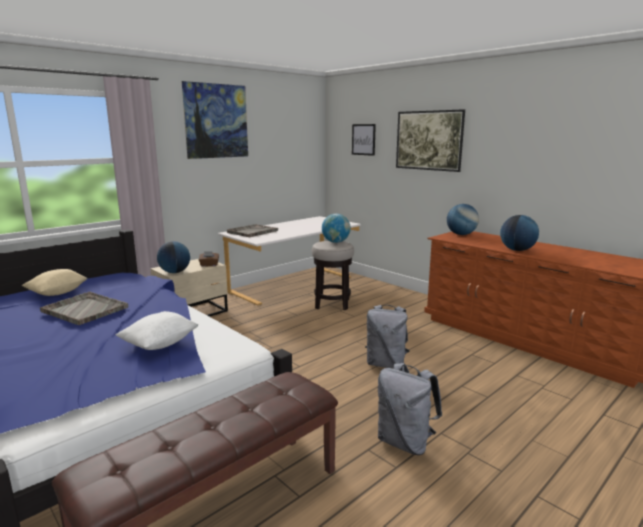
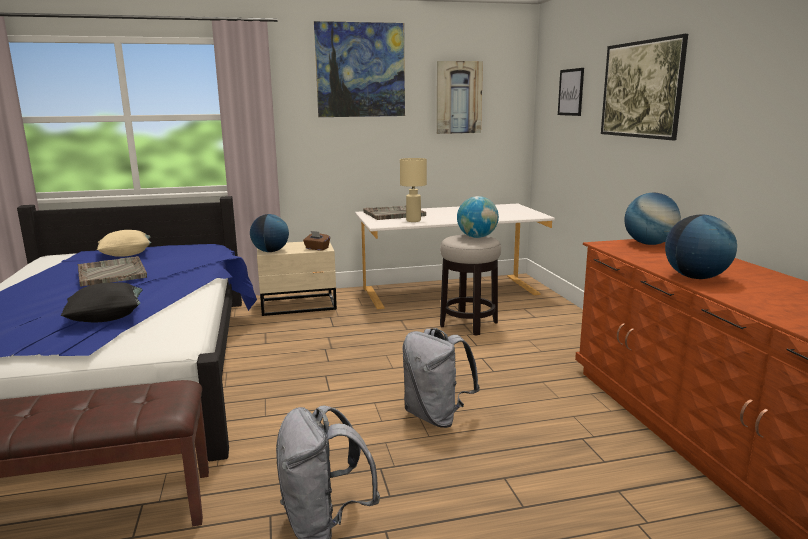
camera: 30 degrees right, 0 degrees up
white pillow [115,311,198,350] -> black pillow [61,283,143,322]
none -> beige table lamp [400,158,427,222]
none -> picture [437,61,483,134]

